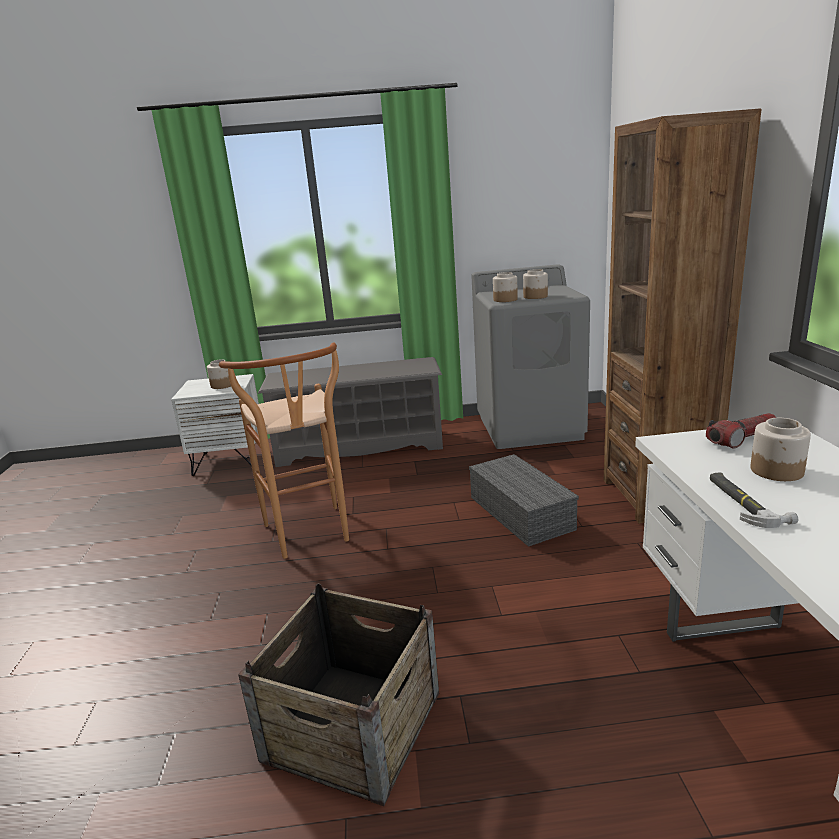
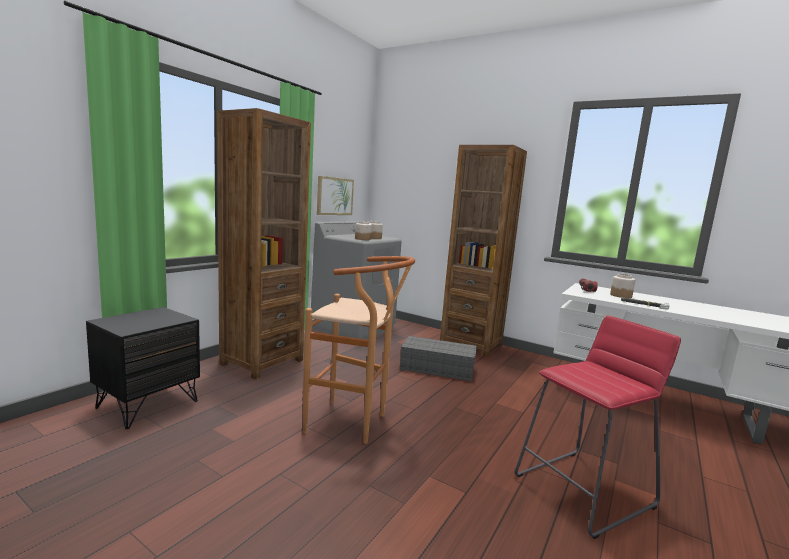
camera: 55 degrees left, 10 degrees down
white nightstand [171,374,259,476] -> black nightstand [86,307,200,429]
jar [207,359,231,389] -> none
crate [238,584,439,806] -> red stool [515,315,681,539]
grey shoe rack [258,357,443,467] -> brown bookcase [217,108,311,380]
none -> picture [317,176,354,215]

